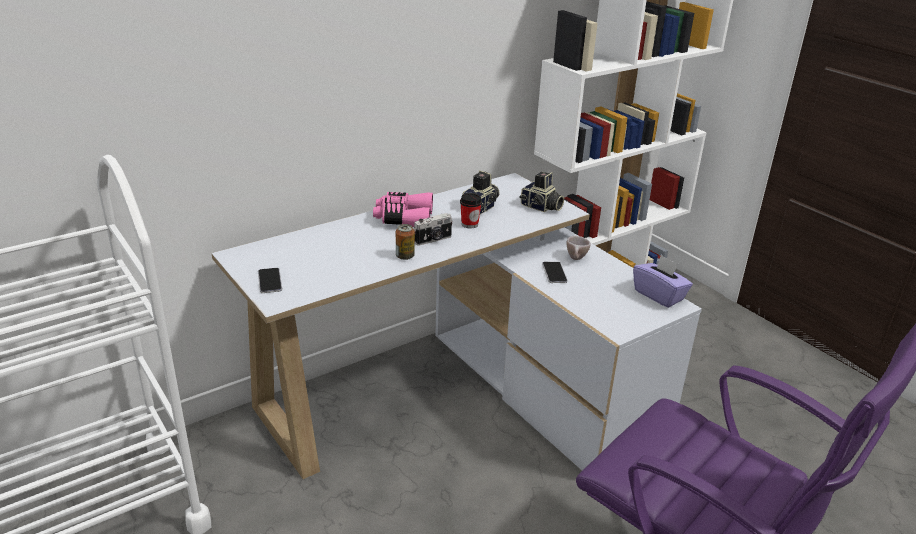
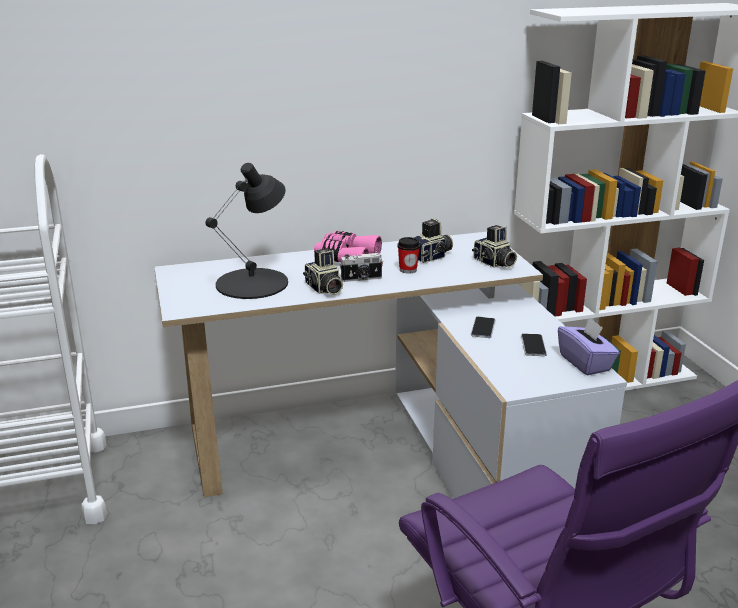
camera: 20 degrees right, 5 degrees down
phone [258,268,282,293] -> phone moved to [521,334,547,356]
can [396,224,415,260] -> camera [303,248,343,295]
beige cup [567,236,591,260] -> none
none -> black table lamp [205,163,288,299]

